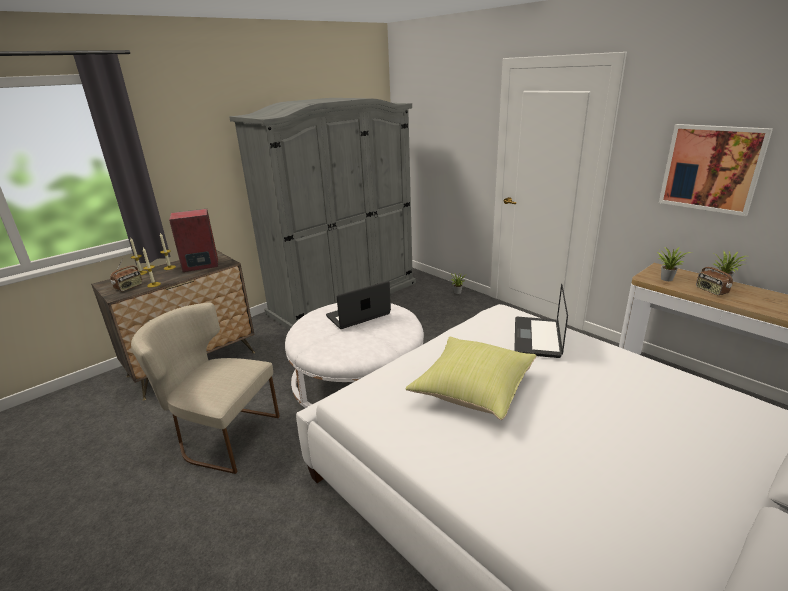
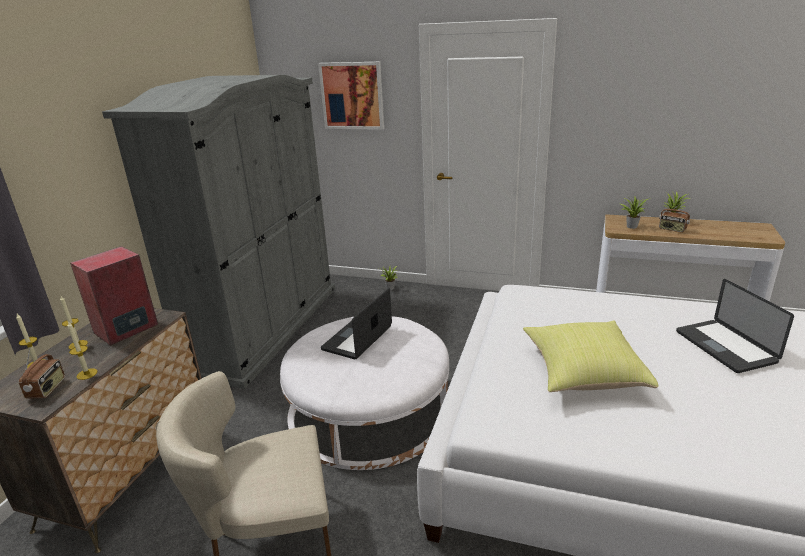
camera: 30 degrees left, 0 degrees up
laptop [514,283,568,358] -> laptop moved to [676,279,794,373]
picture [659,124,773,216] -> picture moved to [318,62,384,130]

